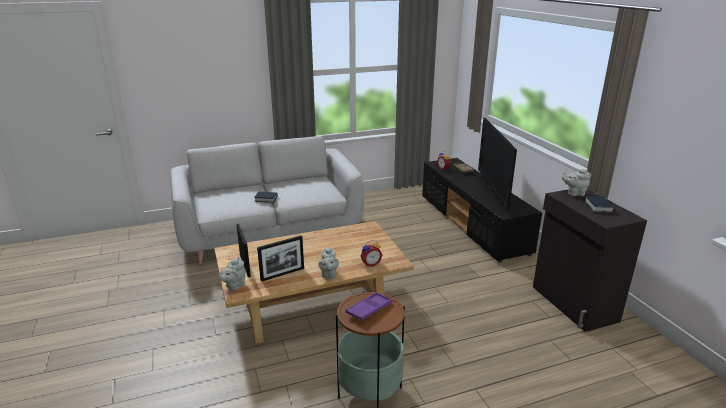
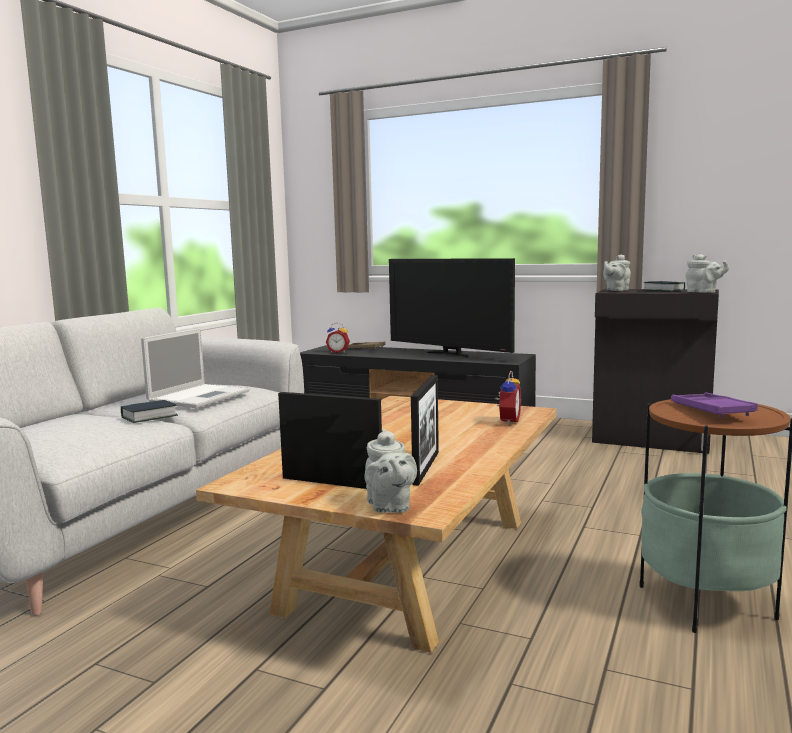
camera: 45 degrees left, 15 degrees down
grey teapot [318,246,339,279] -> grey teapot moved to [686,254,729,293]
none -> laptop [141,328,250,408]

